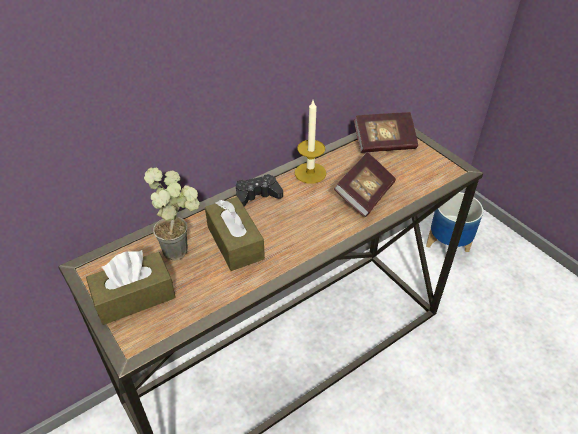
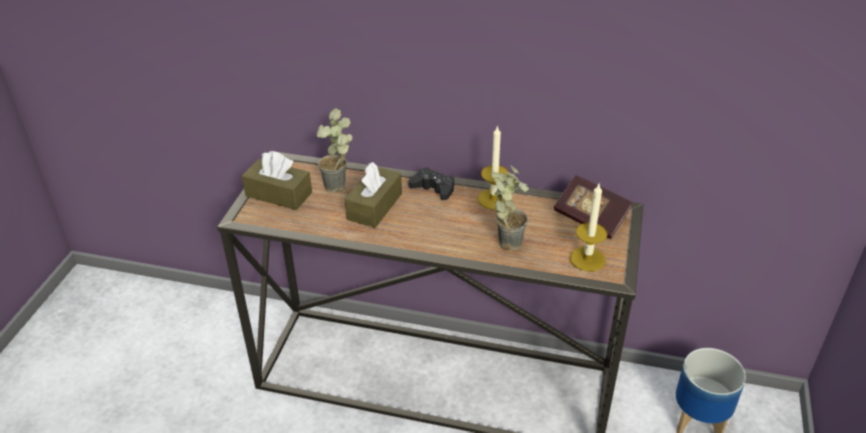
camera: 50 degrees right, 5 degrees down
book [334,152,396,217] -> potted plant [491,165,529,251]
none -> candle [570,184,607,271]

